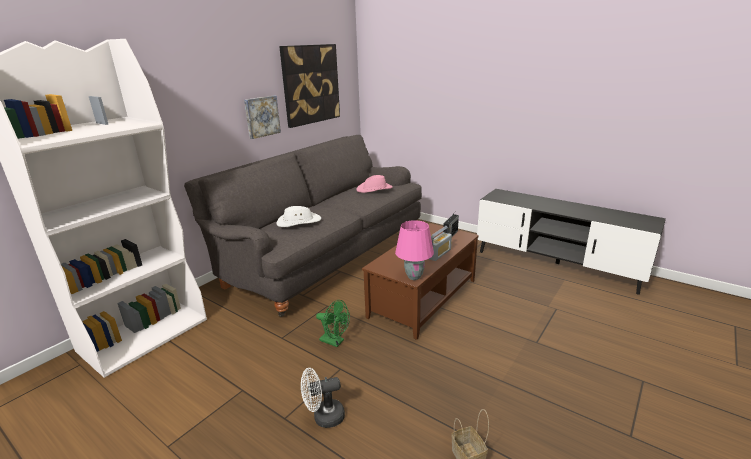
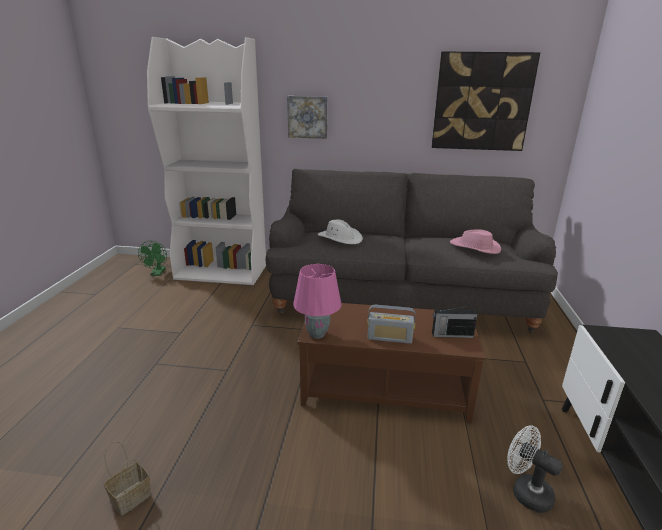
camera: 60 degrees right, 0 degrees up
picture [244,95,281,139] -> picture moved to [287,96,327,139]
white fan [301,368,345,428] -> white fan moved to [508,425,563,513]
green fan [316,300,350,347] -> green fan moved to [138,241,167,276]

